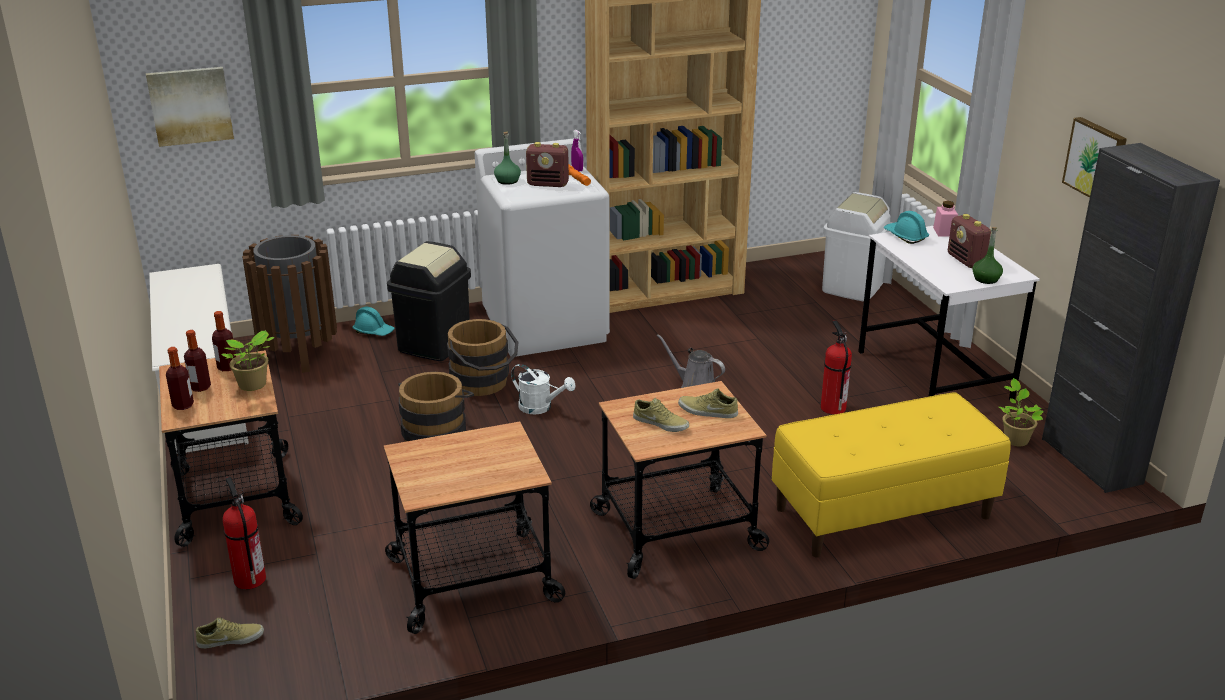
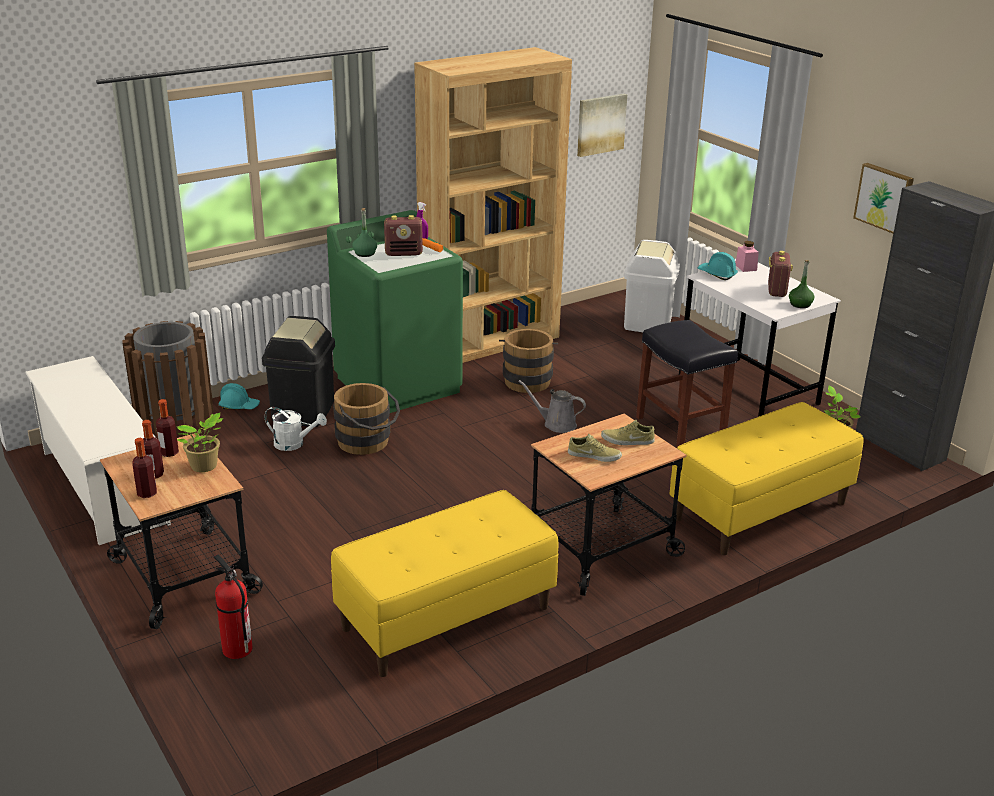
camera: 15 degrees left, 0 degrees up
picture [146,67,234,147] -> picture moved to [577,94,627,157]
beige shoe [196,618,264,649] -> none
cart [384,422,565,634] -> yellow bench [331,490,559,677]
brown bucket [398,372,474,442] -> brown bucket moved to [499,329,558,393]
white washing machine [475,139,610,356] -> green washing machine [327,210,463,413]
white watering can [511,364,576,415] -> white watering can moved to [265,407,327,451]
fire extinguisher [821,321,852,415] -> black stool [636,320,738,448]
radio [948,214,991,268] -> radio turned 135 degrees counterclockwise [768,251,793,297]

